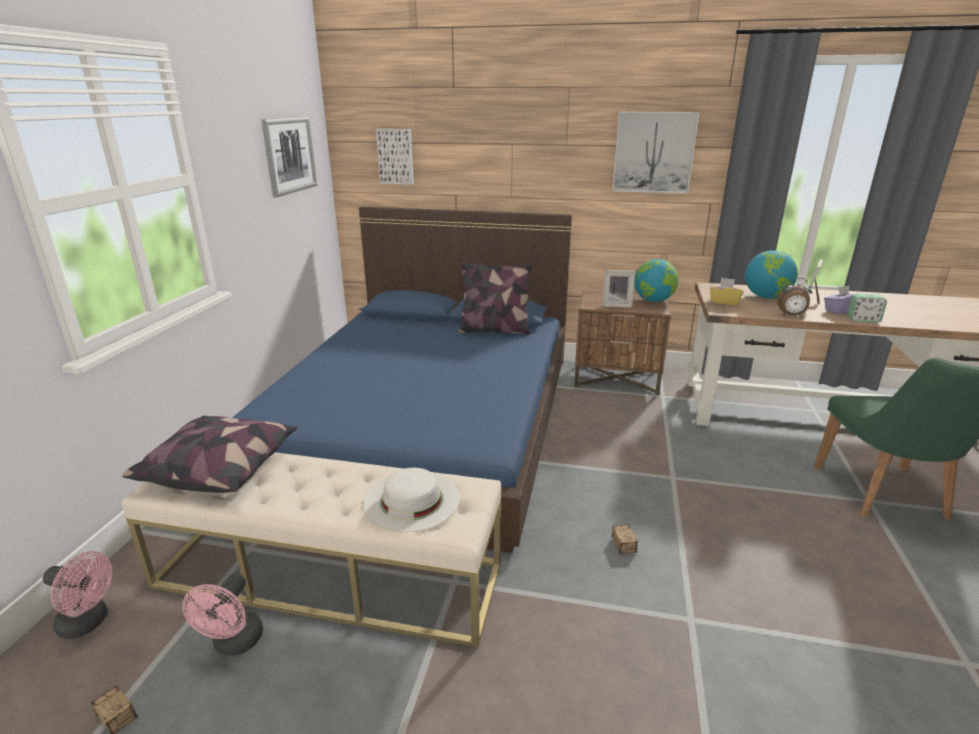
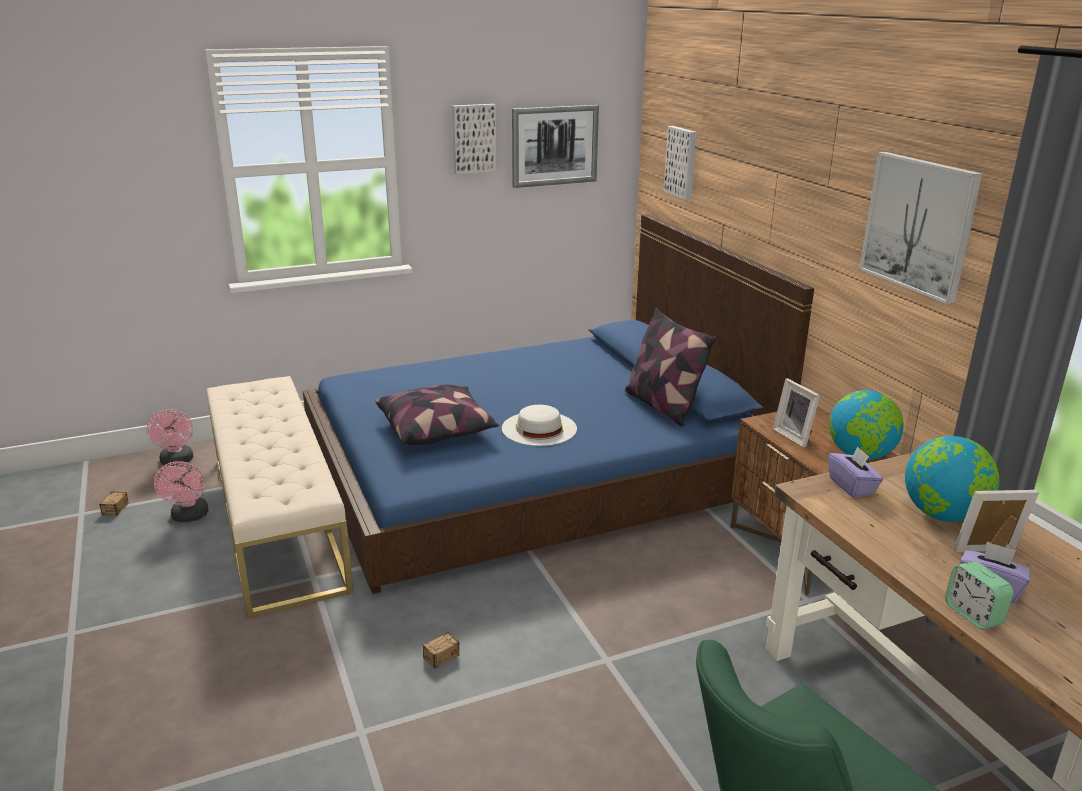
camera: 55 degrees right, 0 degrees up
pillow [122,415,298,493] -> pillow moved to [375,385,499,445]
pink fan [182,574,263,656] -> pink fan turned 75 degrees counterclockwise [154,461,209,522]
white hat [363,468,460,532] -> white hat moved to [502,405,577,446]
yellow tissue box [710,278,744,305] -> purple tissue box [828,446,883,498]
alarm clock [777,278,812,317] -> none
none -> picture [452,104,497,174]

